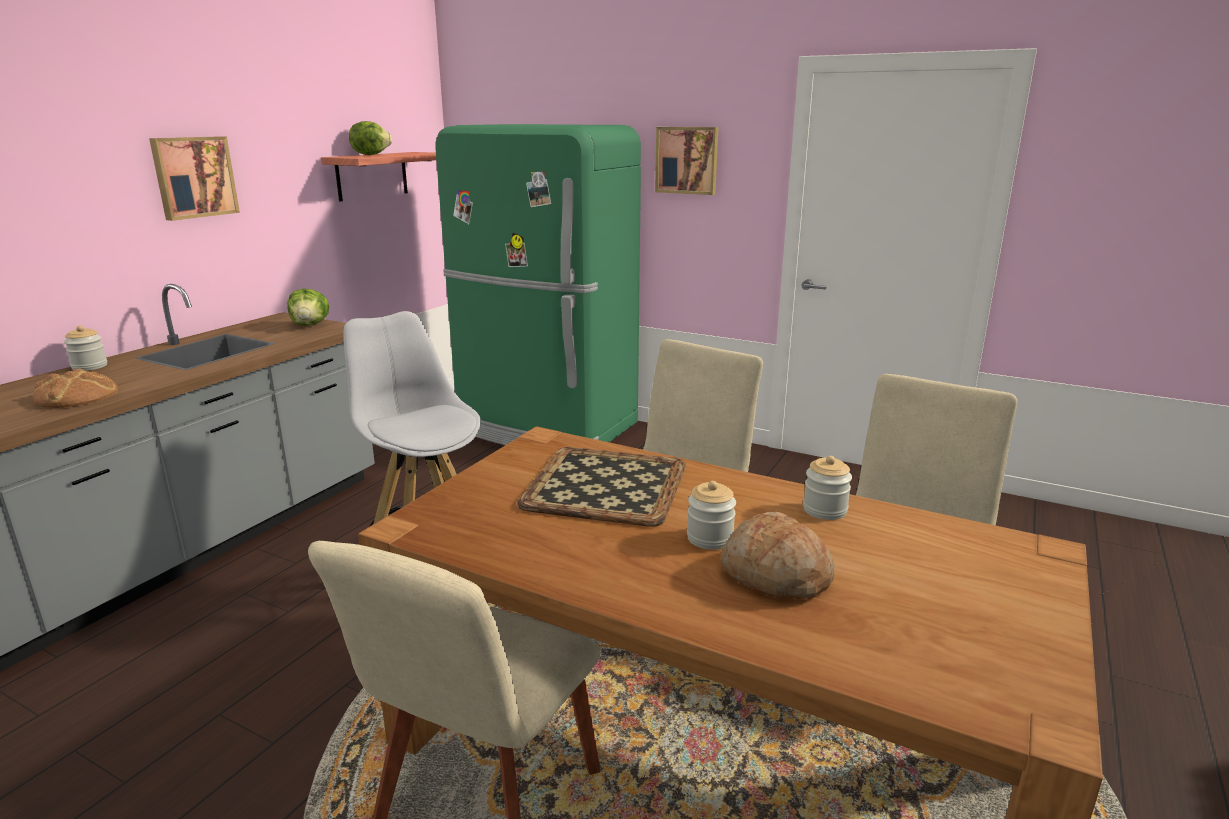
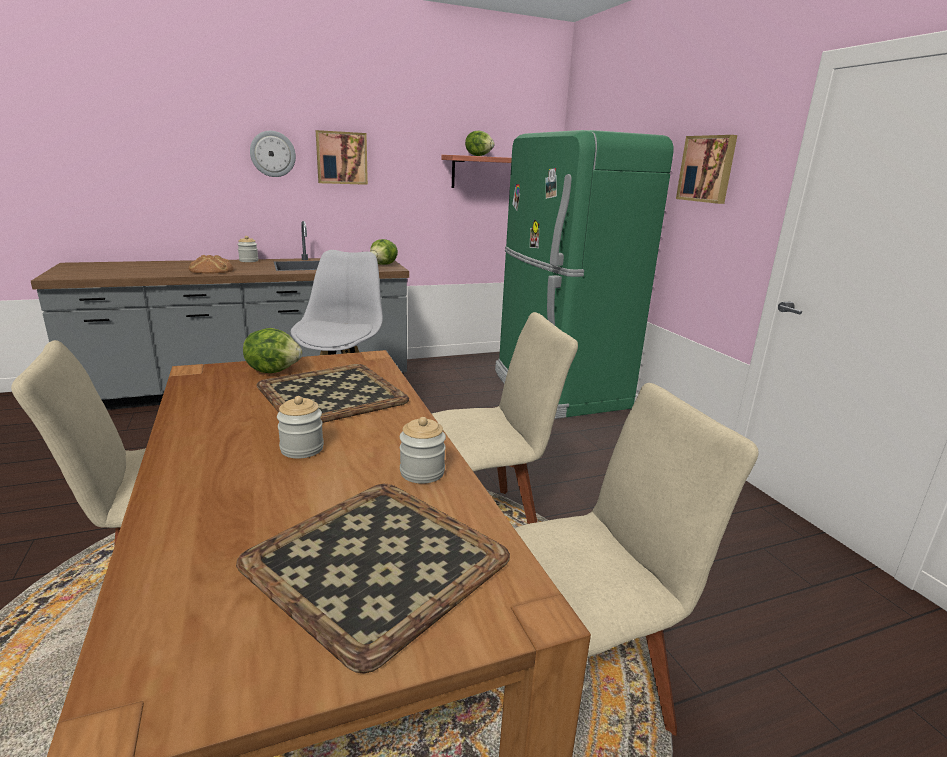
camera: 40 degrees right, 0 degrees up
bread [721,512,835,599] -> none
none -> tray [236,484,510,674]
none -> lettuce [243,328,302,373]
none -> wall clock [250,131,296,177]

